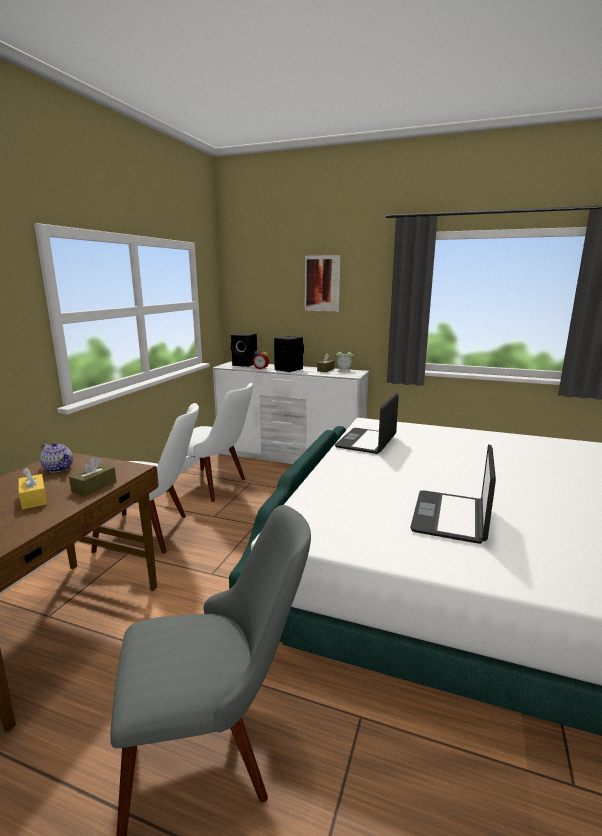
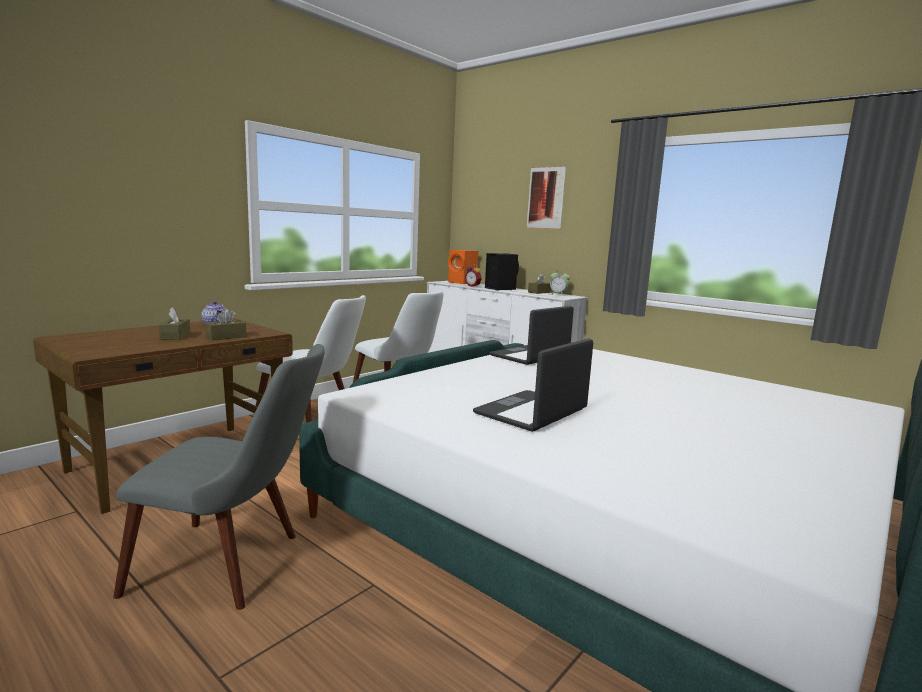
camera: 20 degrees right, 5 degrees down
yellow tissue box [18,468,47,510] -> brown tissue box [159,308,190,340]
black speaker [231,333,257,367] -> orange speaker [448,250,478,284]

